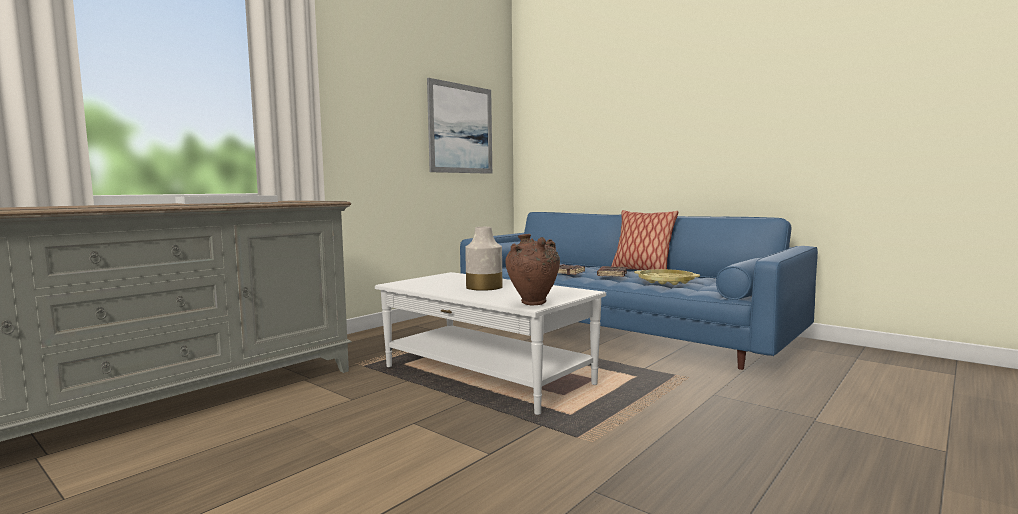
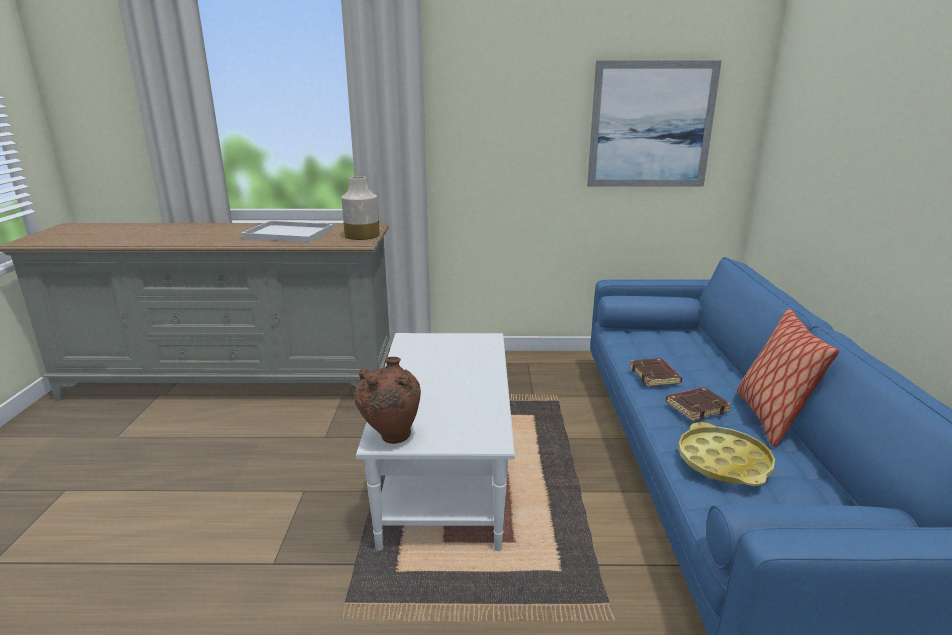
camera: 50 degrees right, 15 degrees up
beige vase [465,227,502,291] -> beige vase moved to [341,176,380,240]

